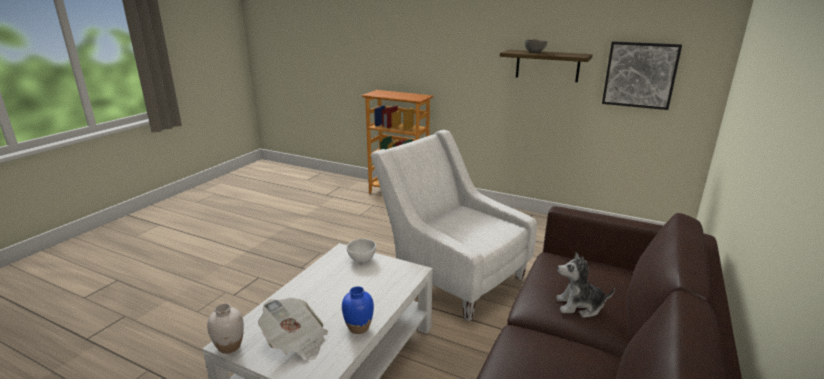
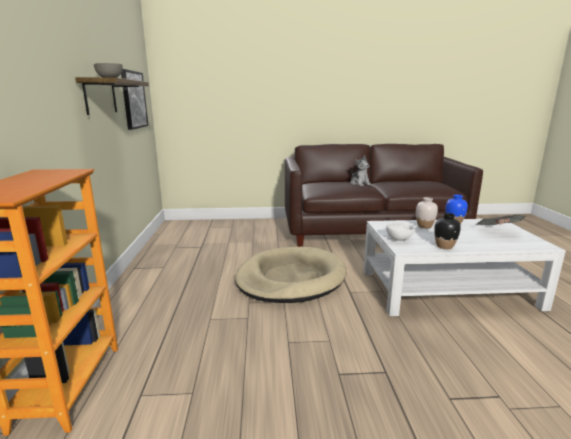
camera: 120 degrees left, 5 degrees down
white vase [207,303,244,354] -> white vase moved to [416,197,438,228]
white armchair [371,130,537,321] -> beige dog bed [235,247,347,303]
none -> black vase [434,213,461,249]

